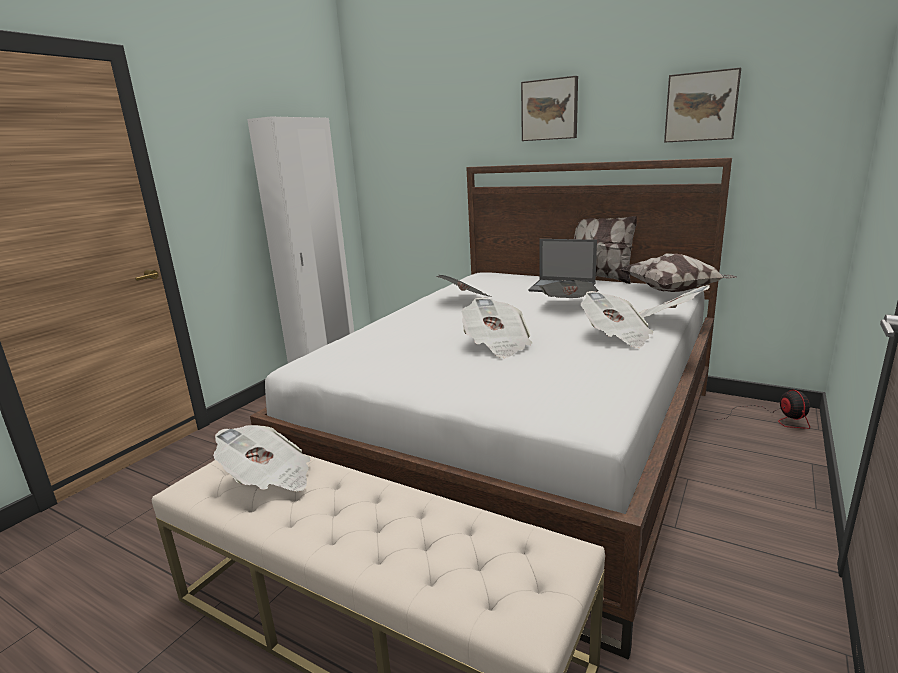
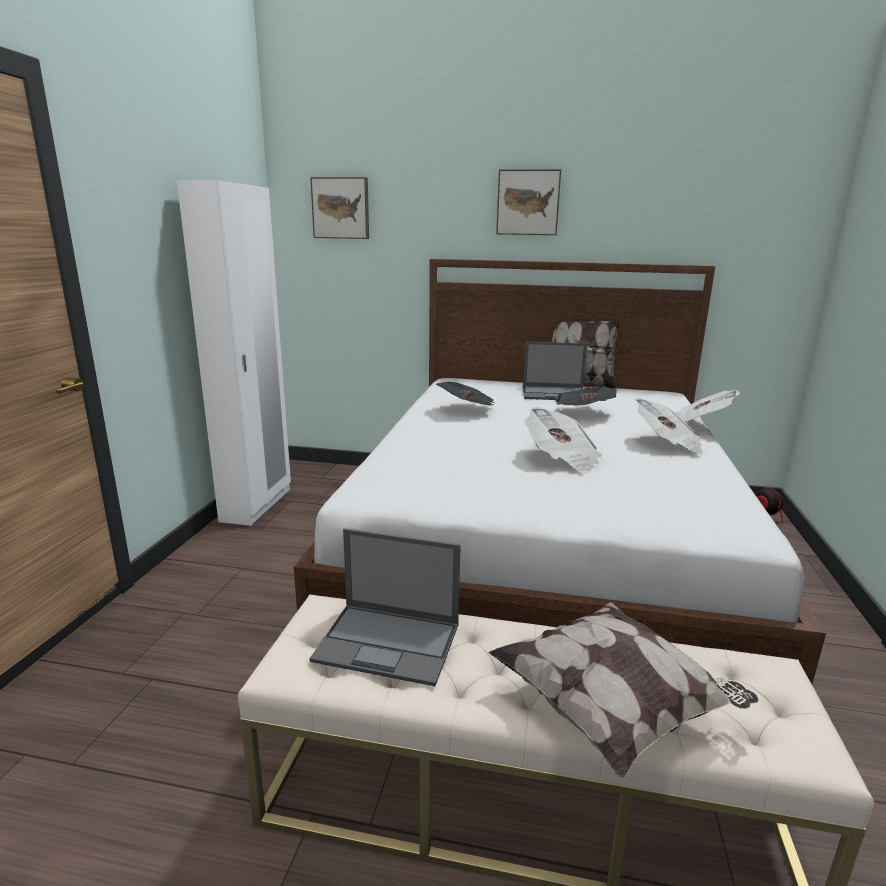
camera: 20 degrees left, 0 degrees up
newspaper [213,425,311,492] -> laptop [309,528,461,686]
pillow [621,254,737,292] -> pillow moved to [488,602,758,778]
picture [664,67,741,143] -> picture moved to [310,177,369,239]

